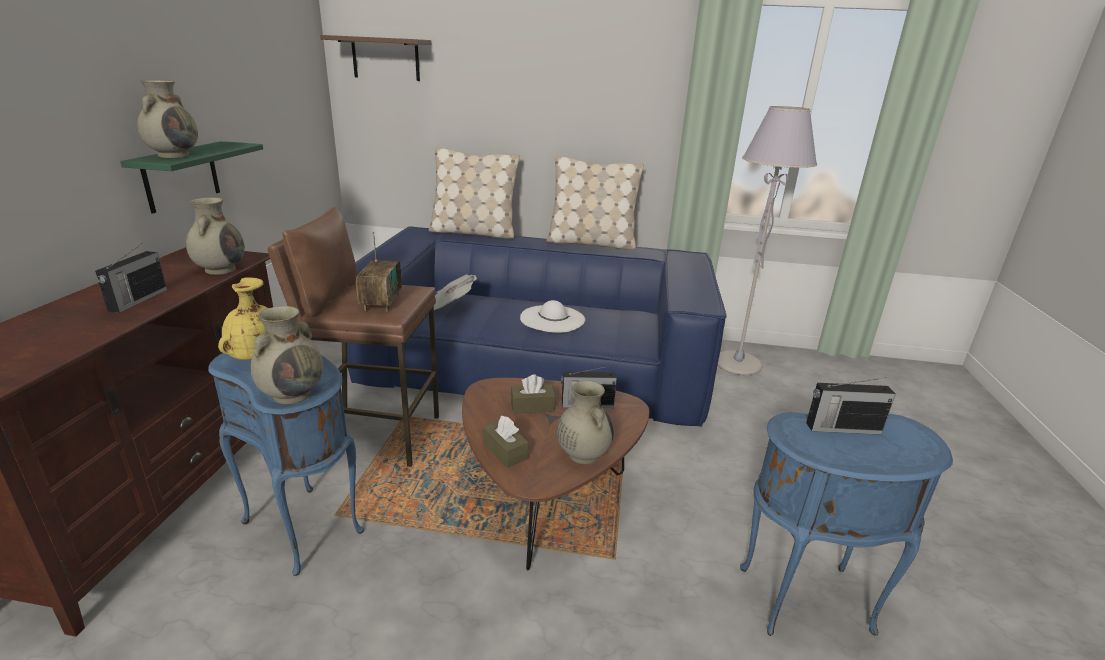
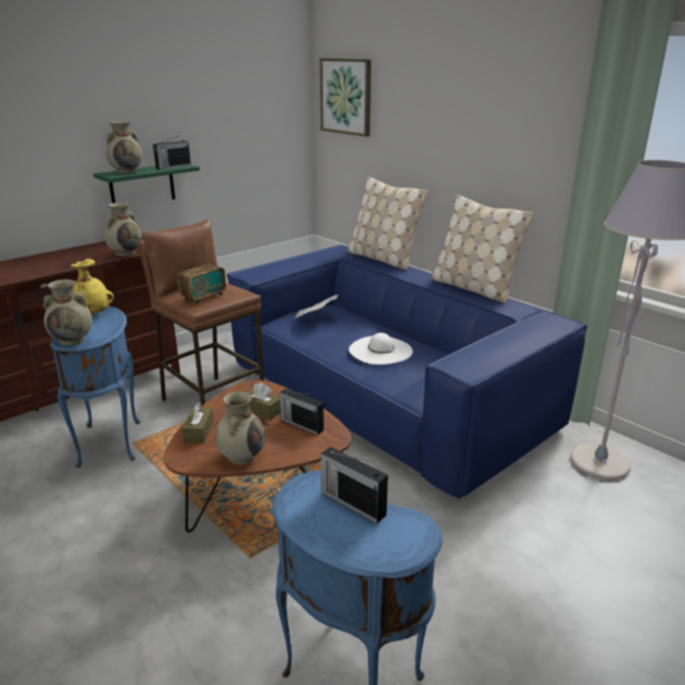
camera: 40 degrees right, 0 degrees up
radio [95,244,167,313] -> radio moved to [153,135,191,170]
brown shelf [320,35,432,81] -> picture [320,58,371,137]

